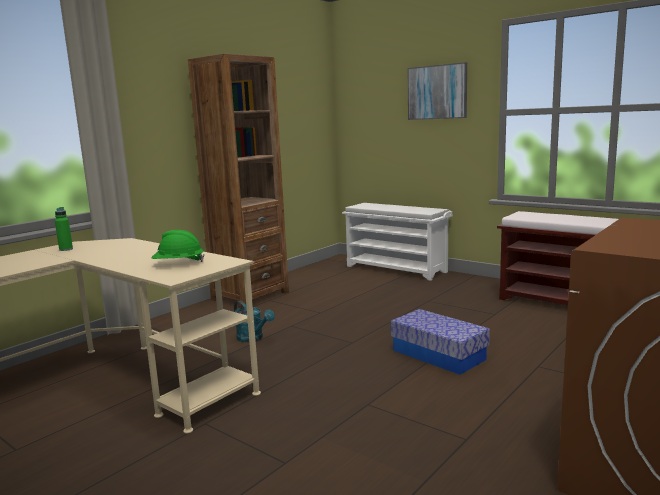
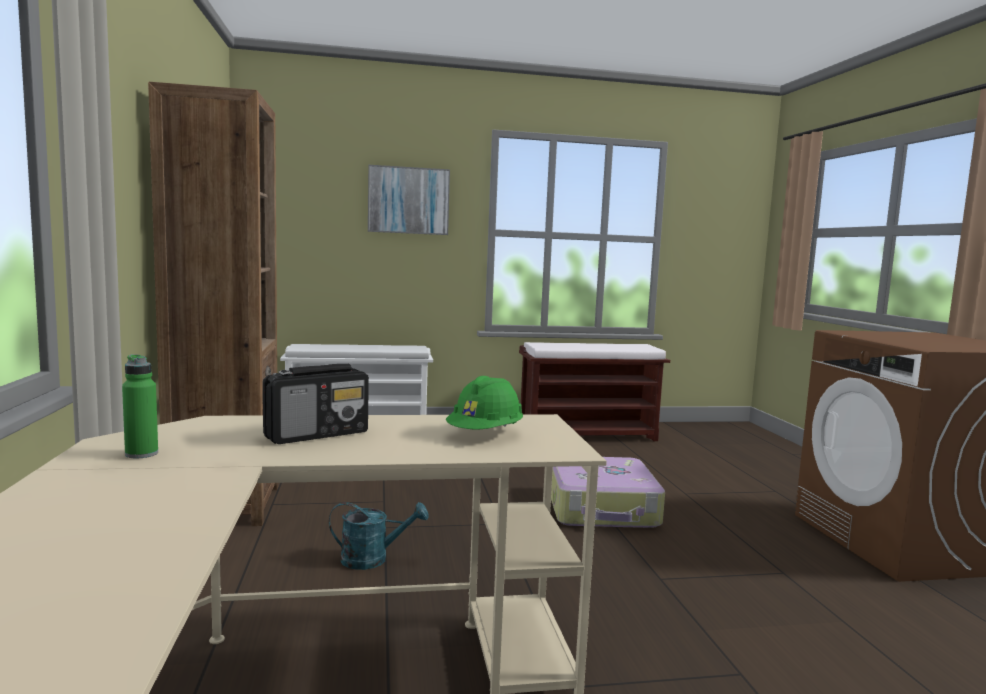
camera: 50 degrees left, 5 degrees down
storage box [391,309,490,375] -> suitcase [551,457,665,528]
none -> radio [263,364,369,444]

